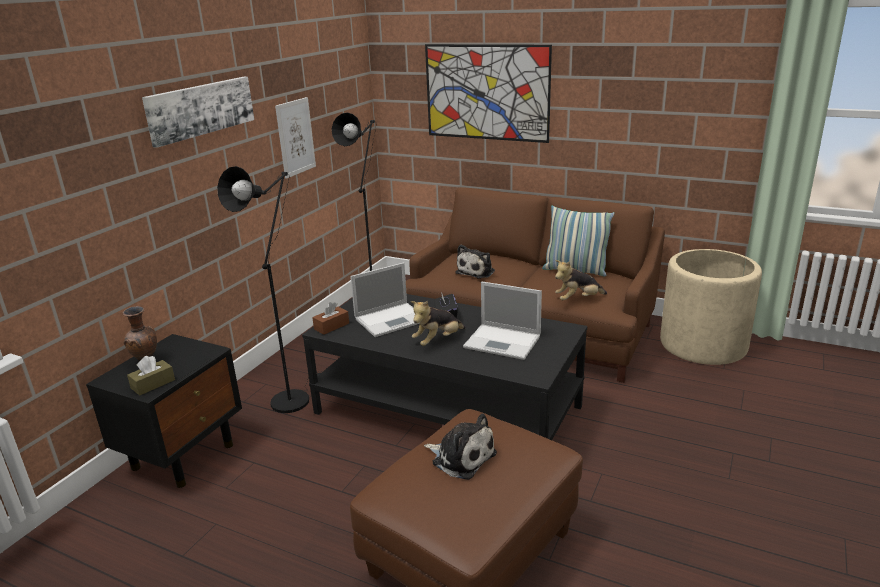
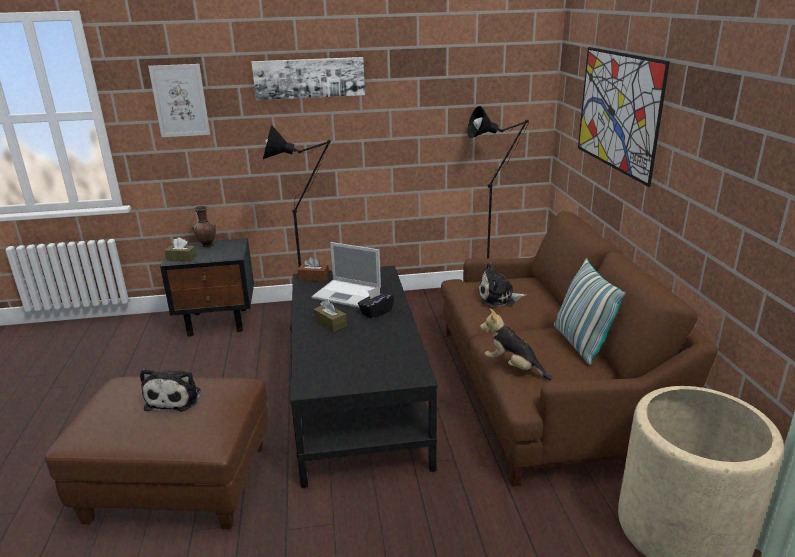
camera: 55 degrees right, 0 degrees up
picture [275,97,316,179] -> picture moved to [148,64,210,137]
plush toy [410,301,466,346] -> brown tissue box [313,299,347,332]
laptop [463,282,542,360] -> none

